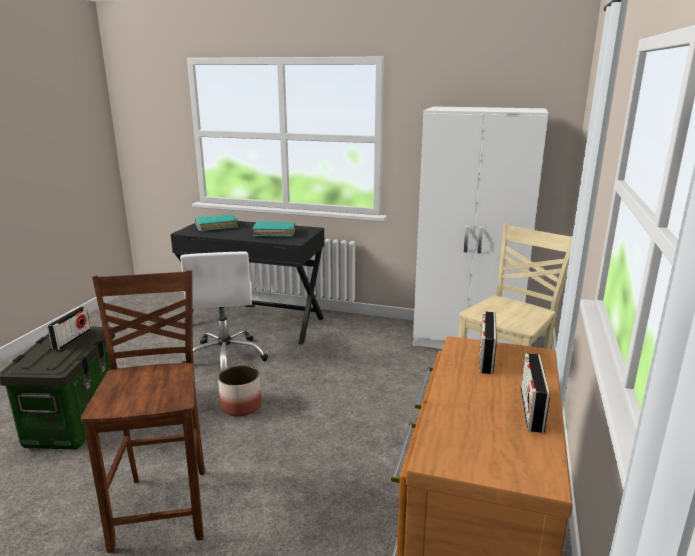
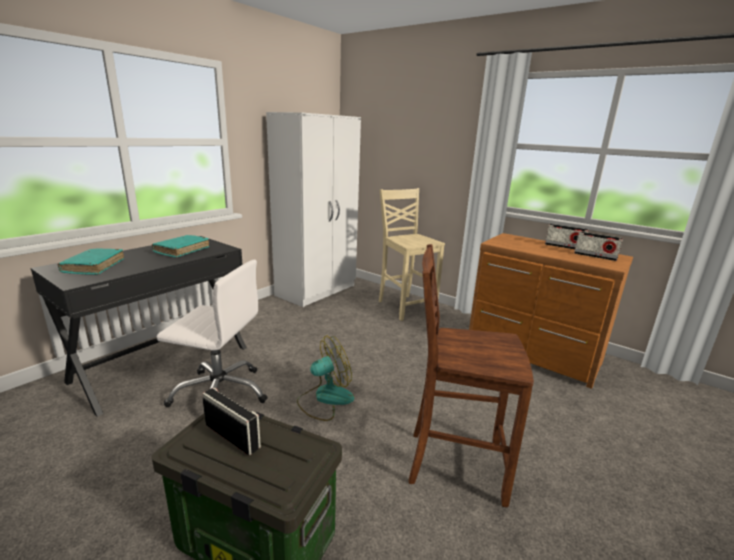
camera: 70 degrees left, 0 degrees up
planter [218,365,261,417] -> fan [297,335,354,421]
radio [479,311,497,374] -> radio moved to [574,232,623,261]

